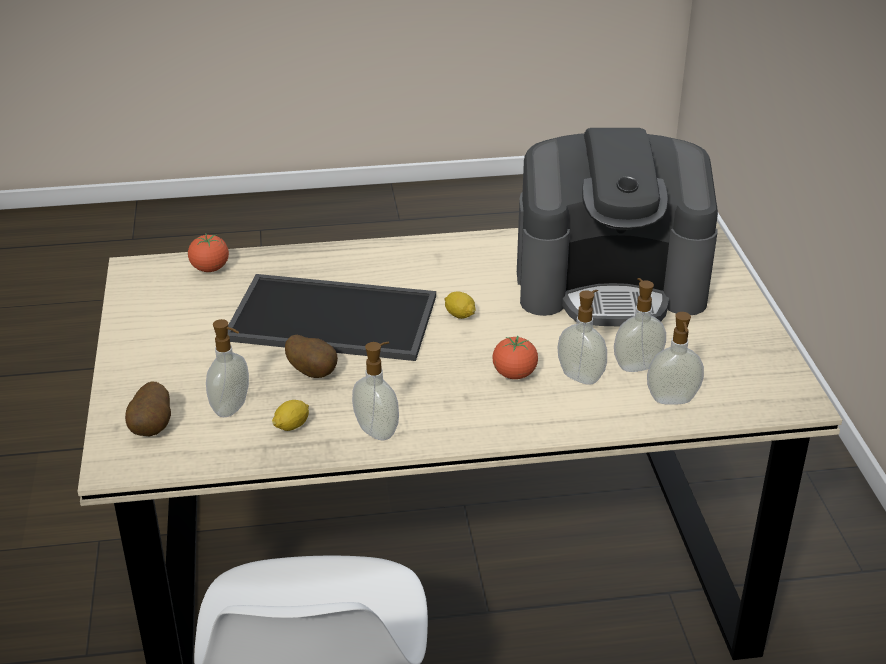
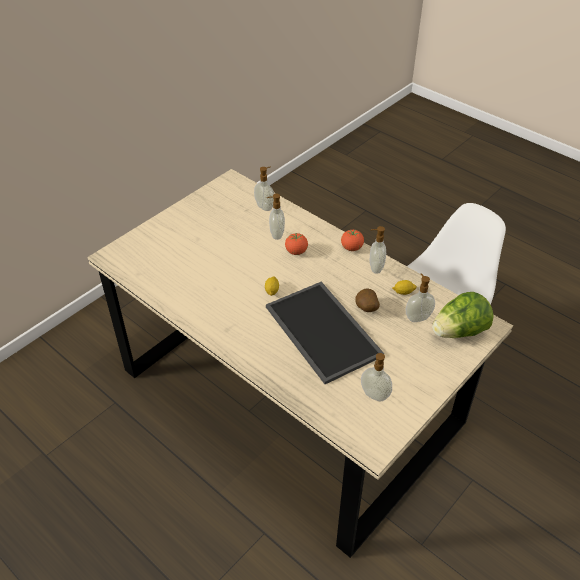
camera: 130 degrees left, 10 degrees up
potato [125,382,171,436] -> lettuce [432,292,494,338]
tomato [188,233,229,272] -> tomato moved to [341,230,364,251]
coffee machine [517,128,718,326] -> none
soap dispenser [614,278,666,372] -> soap dispenser moved to [361,353,392,401]

